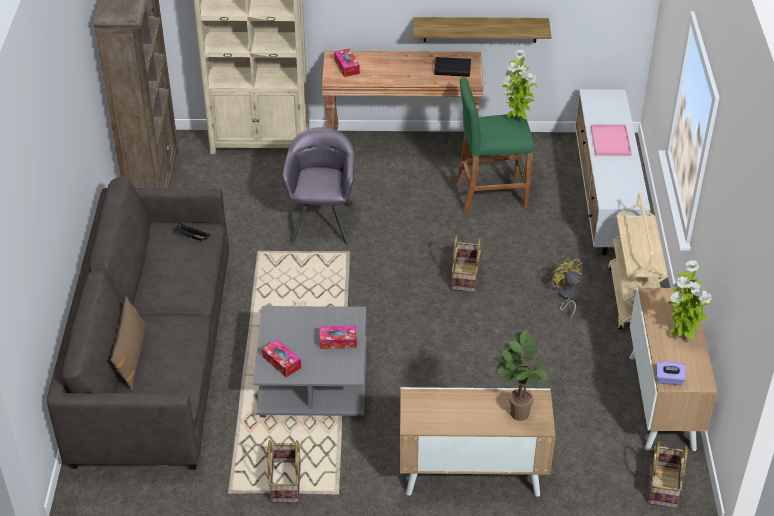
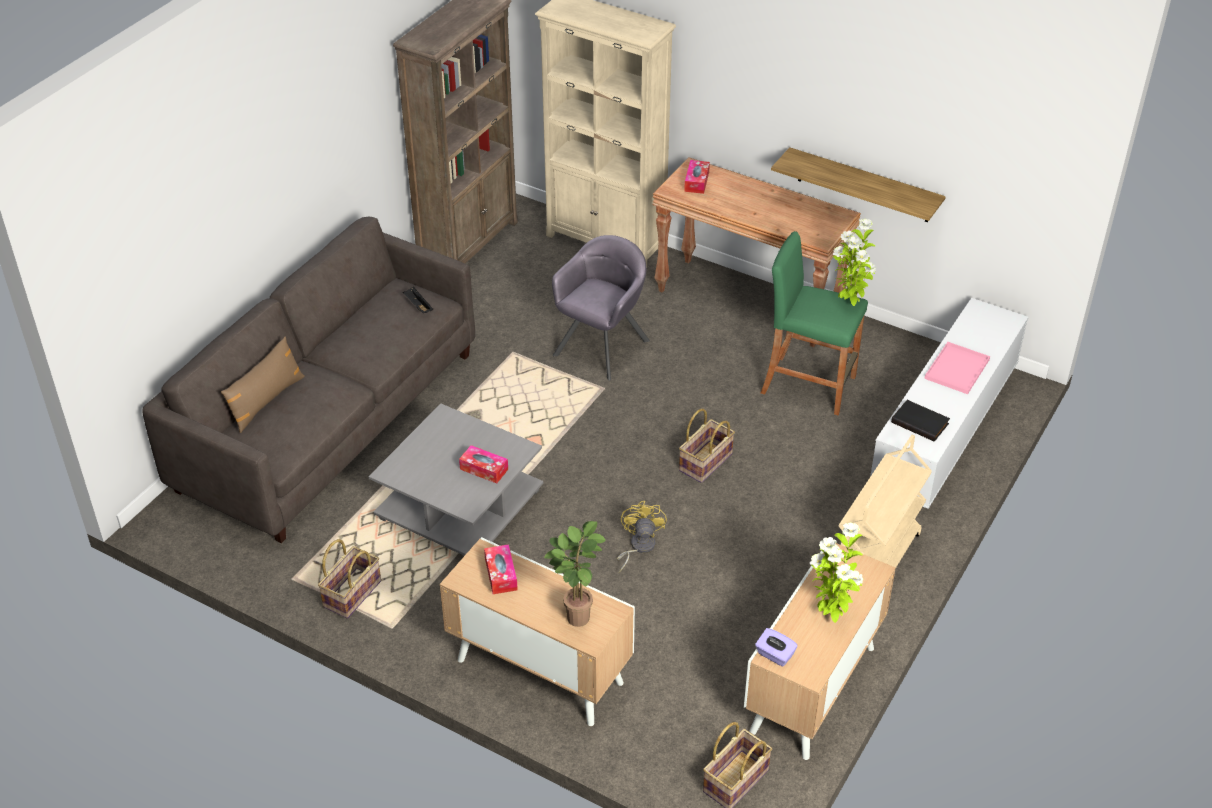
camera: 30 degrees right, 0 degrees up
tissue box [262,339,301,377] -> tissue box moved to [484,544,518,594]
black book [434,57,471,77] -> black book moved to [891,400,950,442]
yellow fan [552,258,583,318] -> yellow fan moved to [617,501,667,573]

